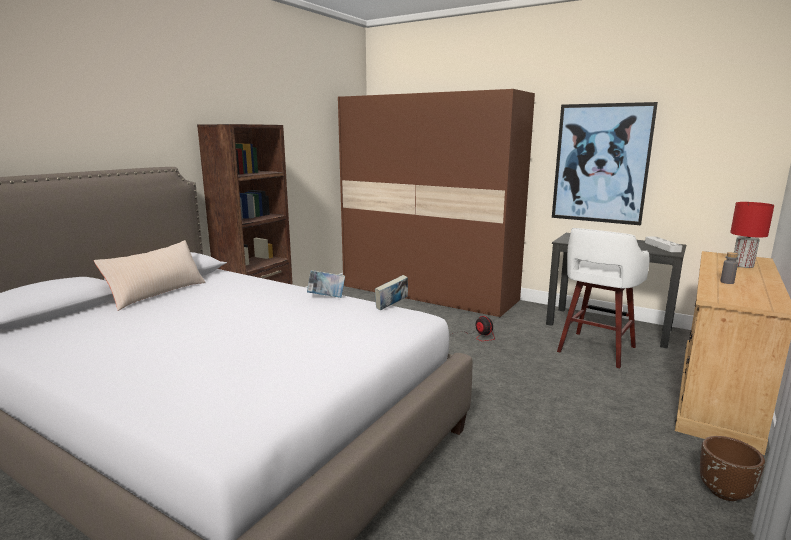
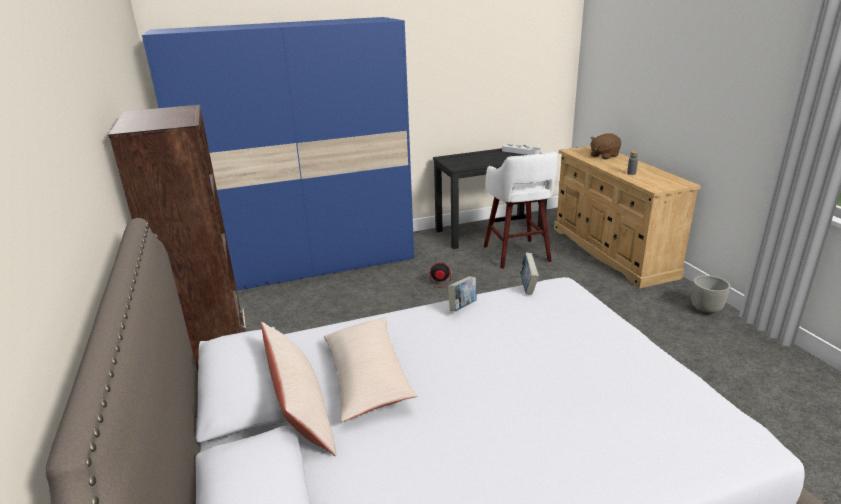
camera: 50 degrees left, 10 degrees up
brown wardrobe [338,89,535,317] -> blue wardrobe [142,17,414,291]
picture [552,102,658,225] -> none
brown planter [700,436,765,501] -> grey planter [691,275,731,314]
red table lamp [730,202,774,268] -> brown plush toy [590,133,621,160]
none -> beige pillow [324,317,417,422]

